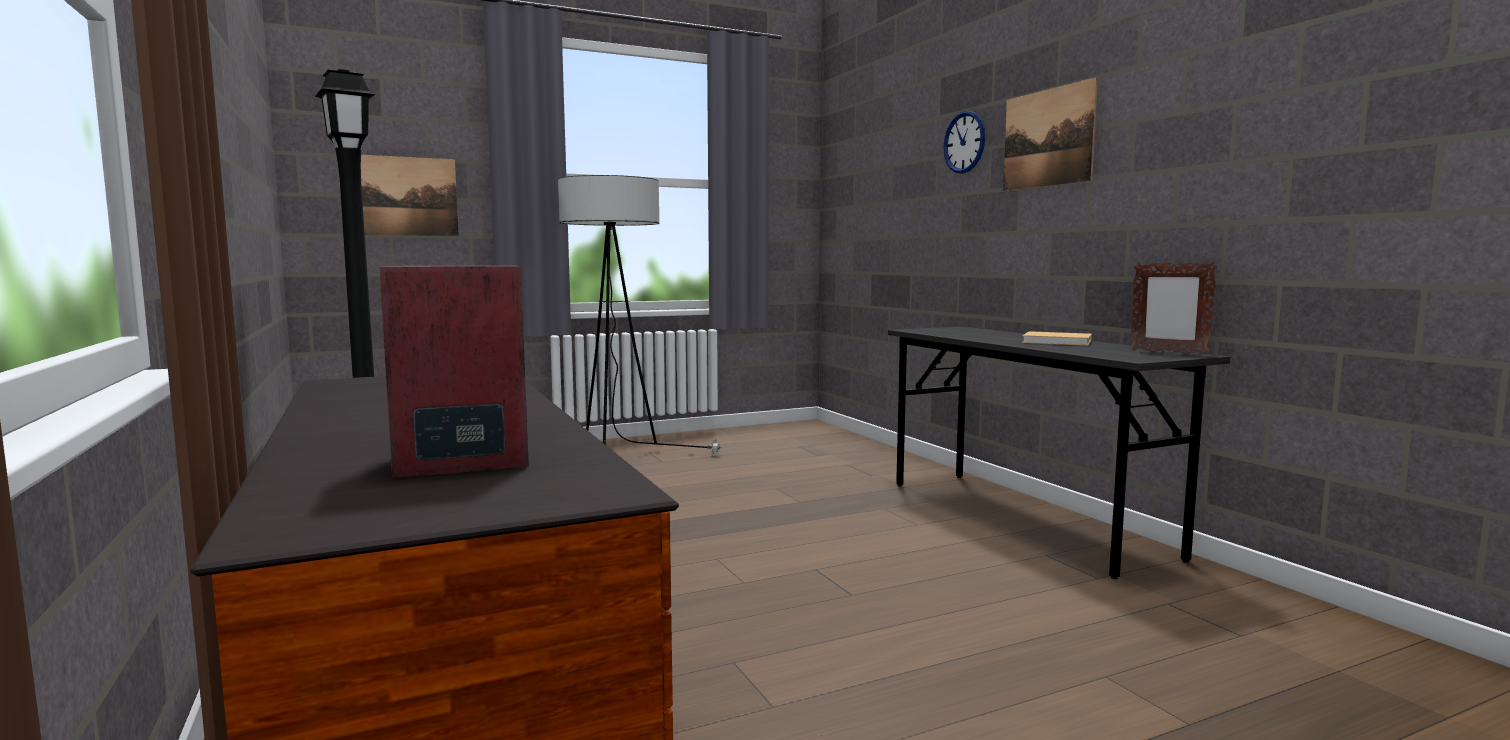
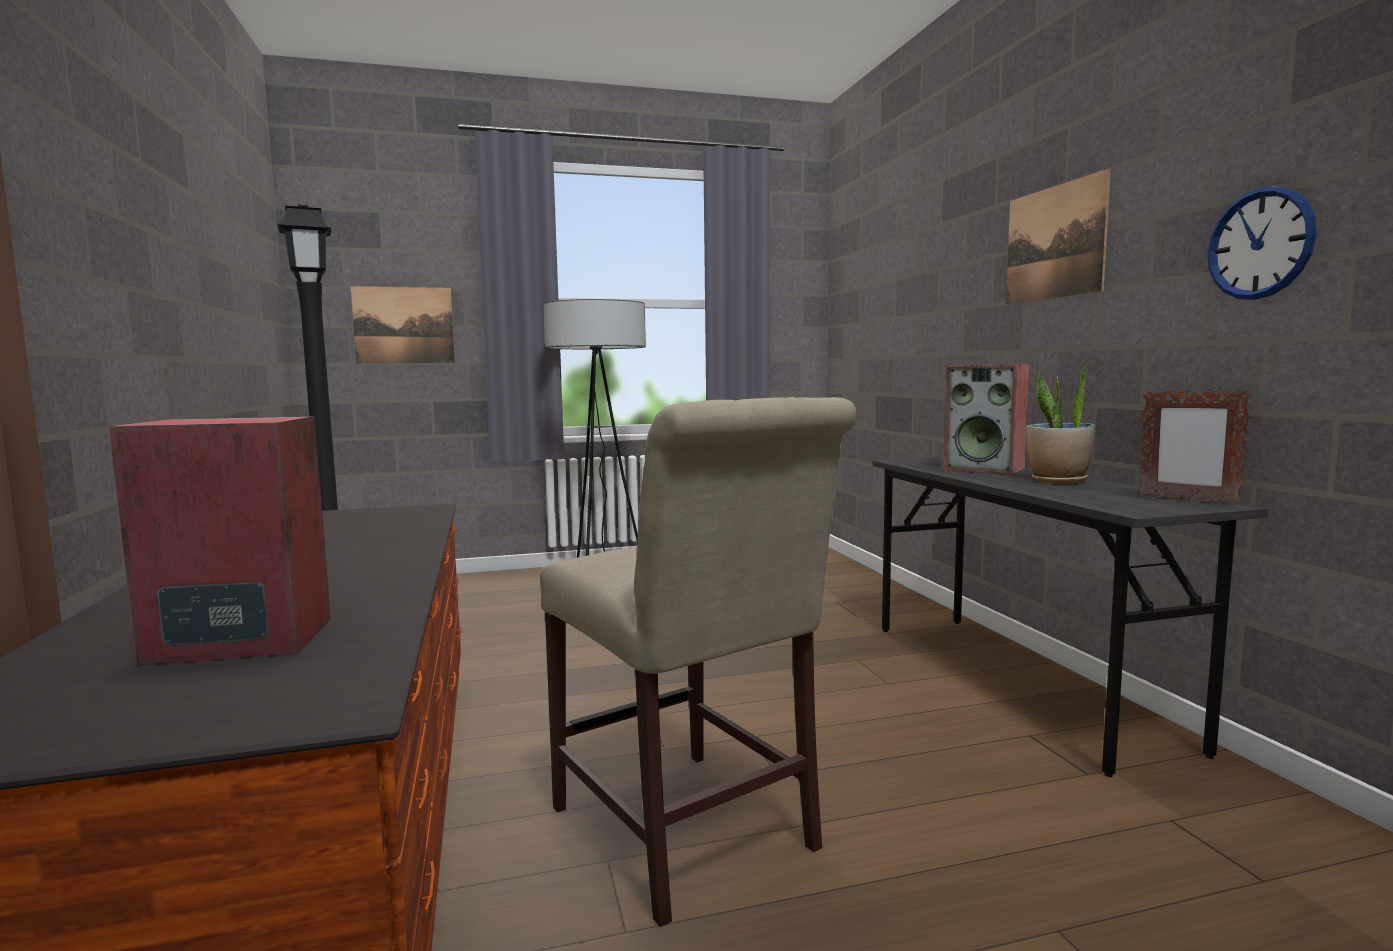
camera: 10 degrees right, 0 degrees up
wall clock [943,111,985,174] -> wall clock moved to [1207,186,1317,300]
beige book [1022,331,1092,346] -> potted plant [1026,363,1095,483]
none -> beige chair [540,397,856,927]
none -> speaker [943,364,1030,475]

